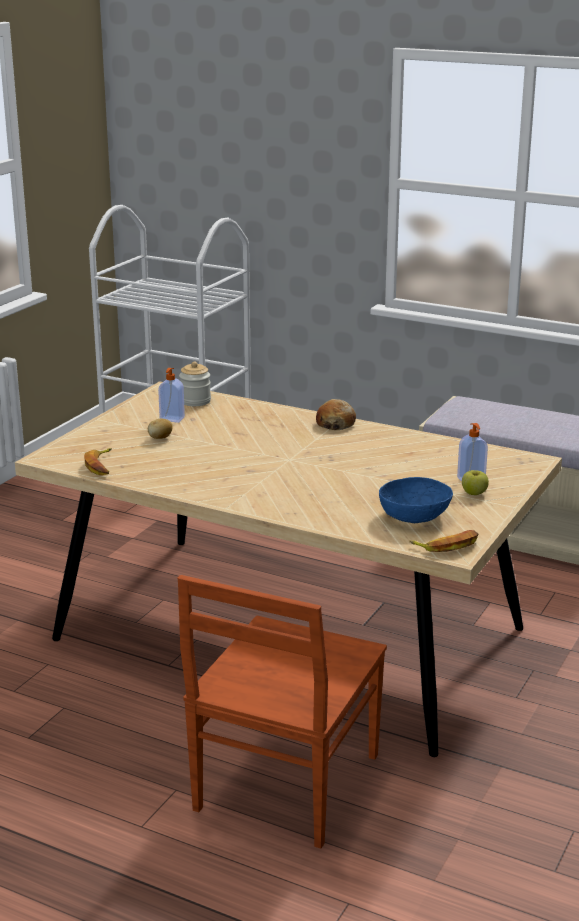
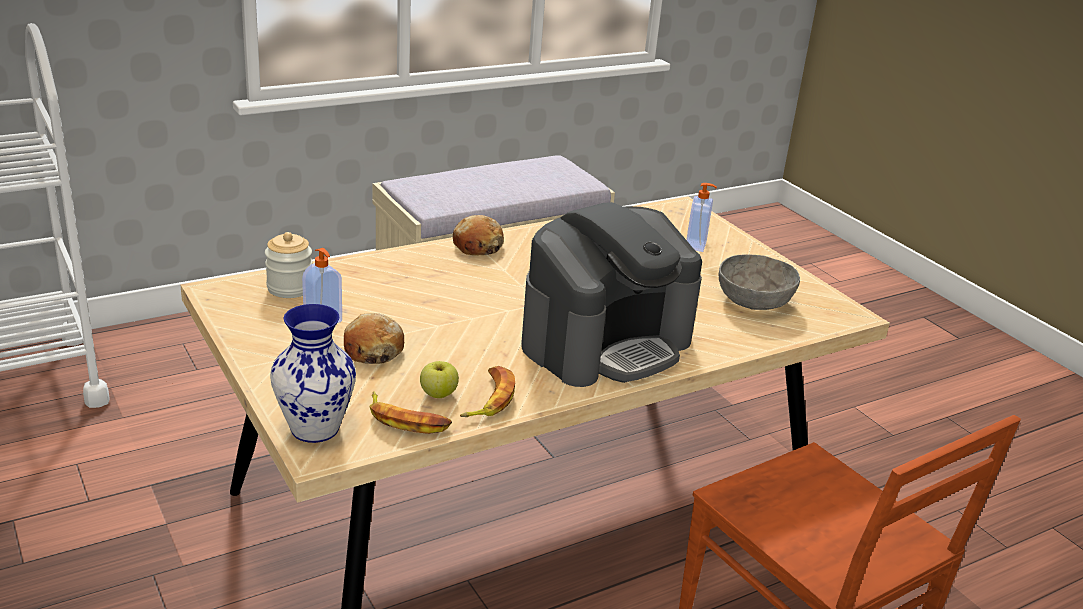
camera: 60 degrees left, 5 degrees up
potato [148,419,173,439] -> bread [344,313,404,364]
blue bowl [379,477,453,523] -> grey bowl [719,254,800,310]
banana [410,530,478,552] -> banana moved to [460,366,515,417]
apple [462,470,489,495] -> apple moved to [420,361,459,398]
none -> vase [270,304,356,443]
none -> coffee machine [521,202,702,387]

